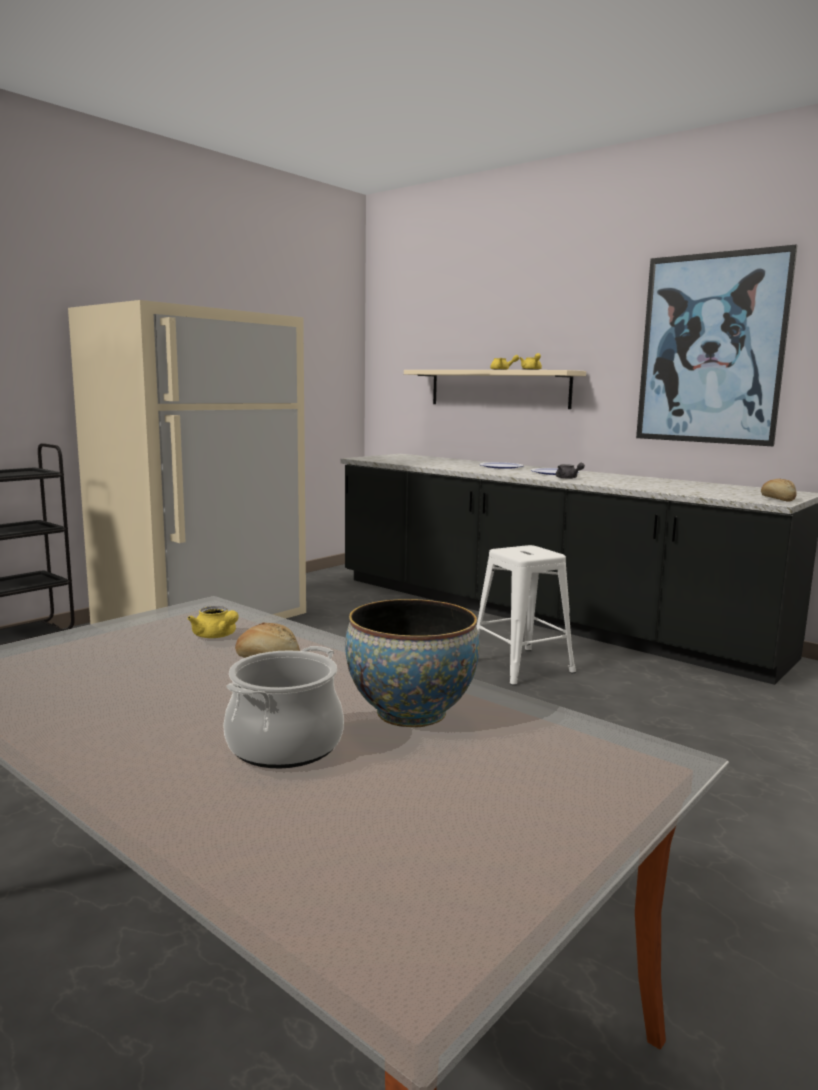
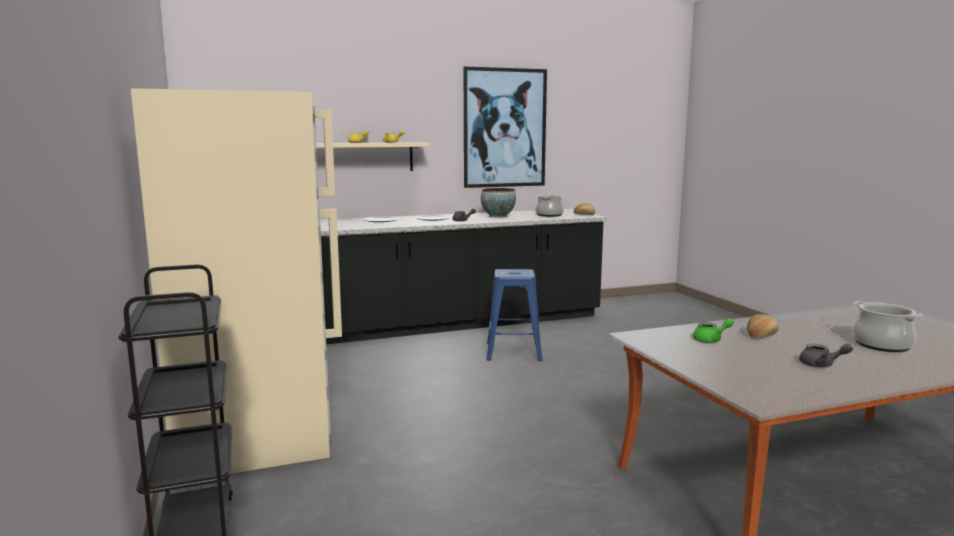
camera: 60 degrees left, 0 degrees up
yellow teapot [187,606,238,638] -> green teapot [693,318,734,343]
bowl [345,599,480,727] -> bowl moved to [481,188,516,218]
white stool [476,545,576,686] -> blue stool [486,269,543,361]
none -> cooking pot [535,194,564,217]
none -> grey teapot [799,343,853,367]

